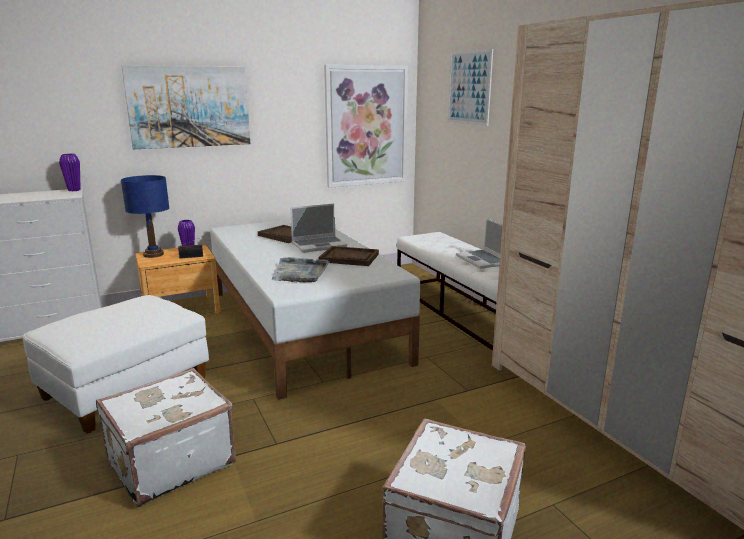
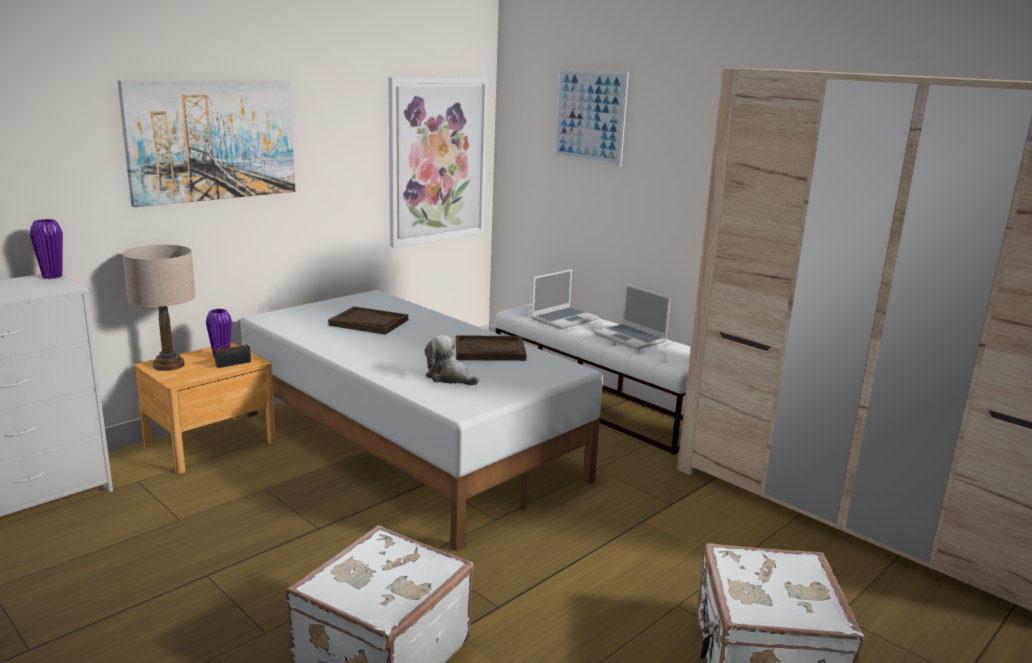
camera: 20 degrees left, 0 degrees up
white ottoman [23,295,209,434] -> none
blue table lamp [121,175,169,258] -> beige table lamp [122,245,196,371]
grey tray [271,257,330,282] -> plush toy [424,335,479,385]
laptop [290,203,347,253] -> laptop moved to [531,269,599,330]

